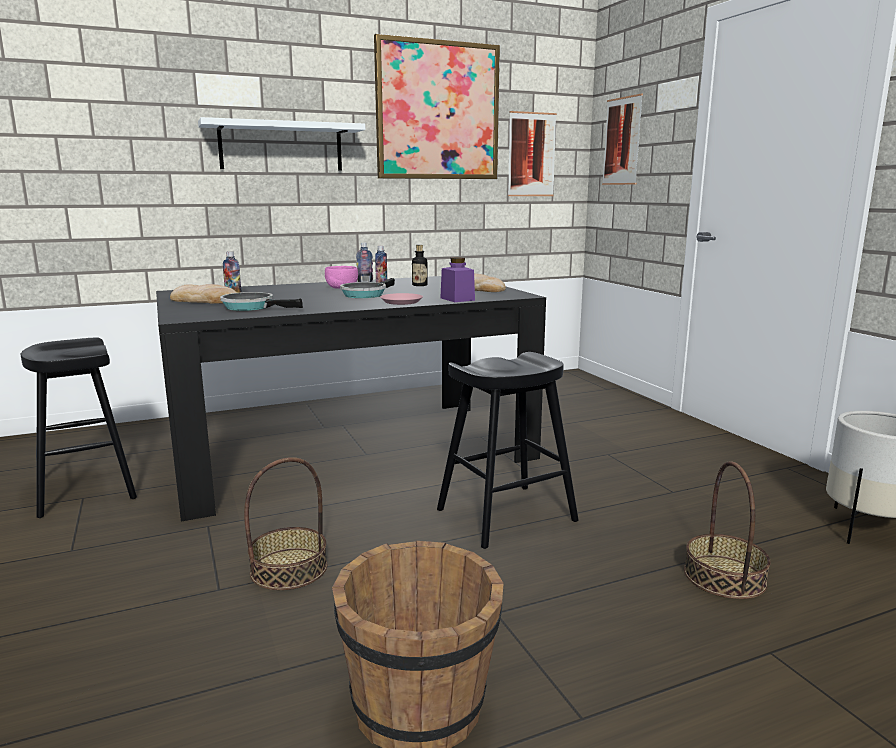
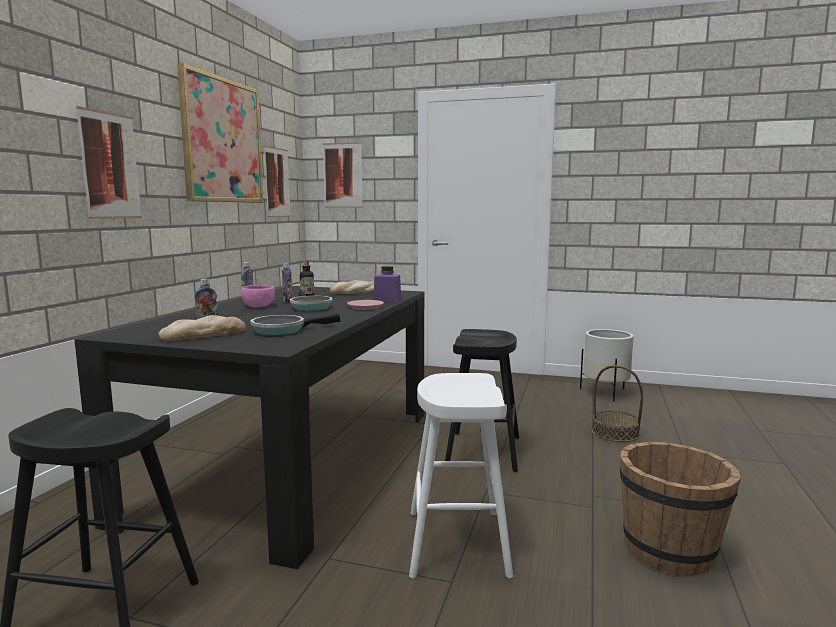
camera: 50 degrees left, 5 degrees down
white shelf [198,117,365,171] -> picture [76,106,142,219]
basket [244,457,327,590] -> white stool [409,373,513,578]

